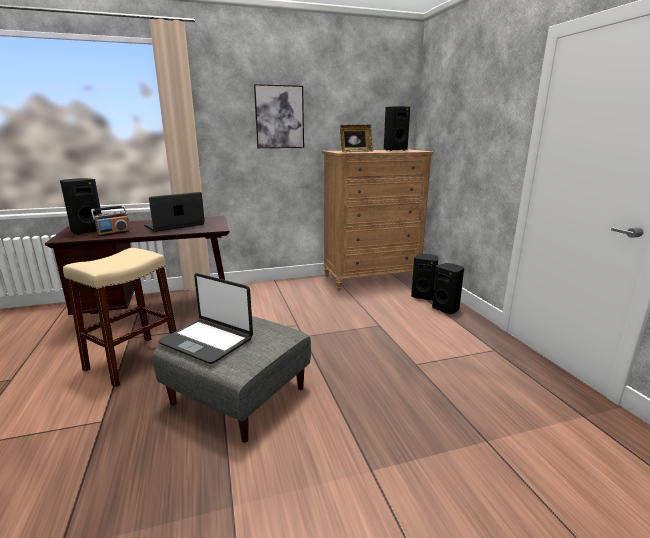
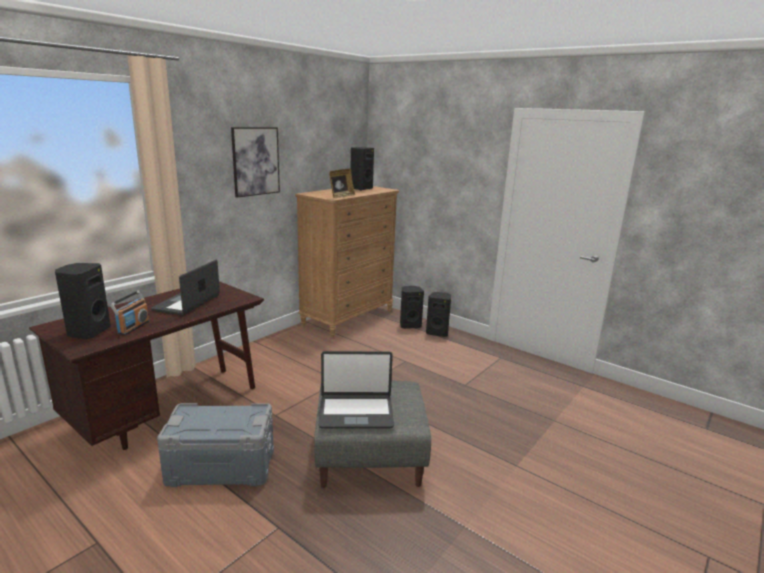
camera: 35 degrees left, 0 degrees up
beige stool [63,248,177,387] -> grey storage box [157,403,274,487]

